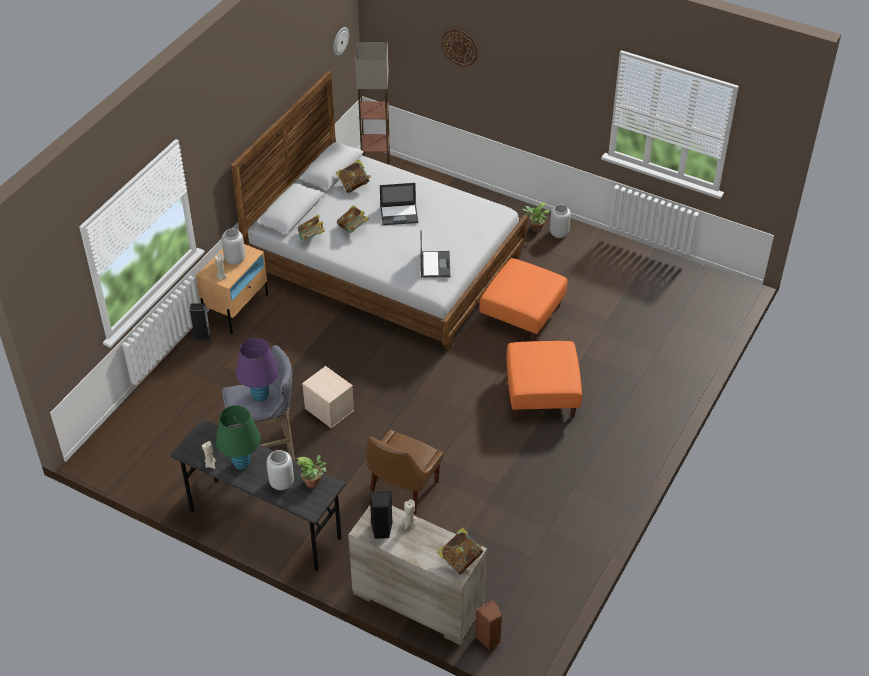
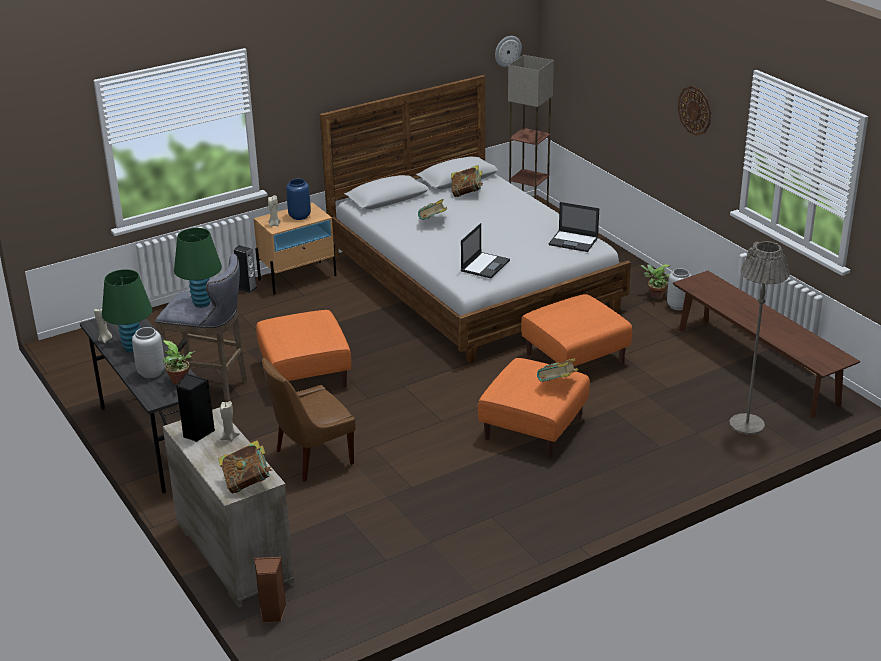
camera: 30 degrees right, 15 degrees down
grey vase [222,229,245,265] -> blue vase [286,179,311,220]
purple table lamp [236,338,279,402] -> green table lamp [174,228,222,308]
book [298,214,325,241] -> book moved to [537,358,578,382]
beige storage box [302,366,354,429] -> orange ottoman [256,310,351,387]
laptop [380,183,418,225] -> laptop moved to [548,202,599,252]
wall clock [441,29,478,67] -> wall clock moved to [678,86,711,136]
none -> brown bench [673,271,860,418]
none -> grey floor lamp [729,241,790,435]

